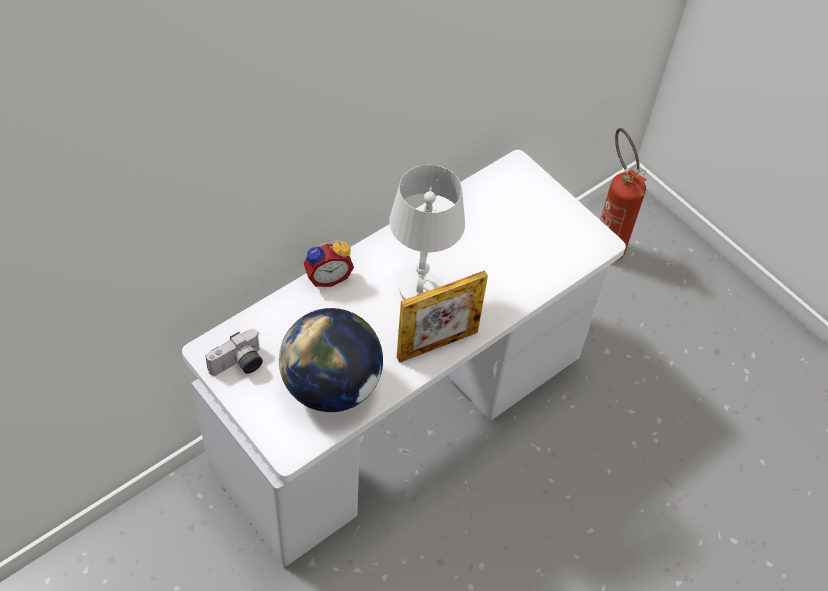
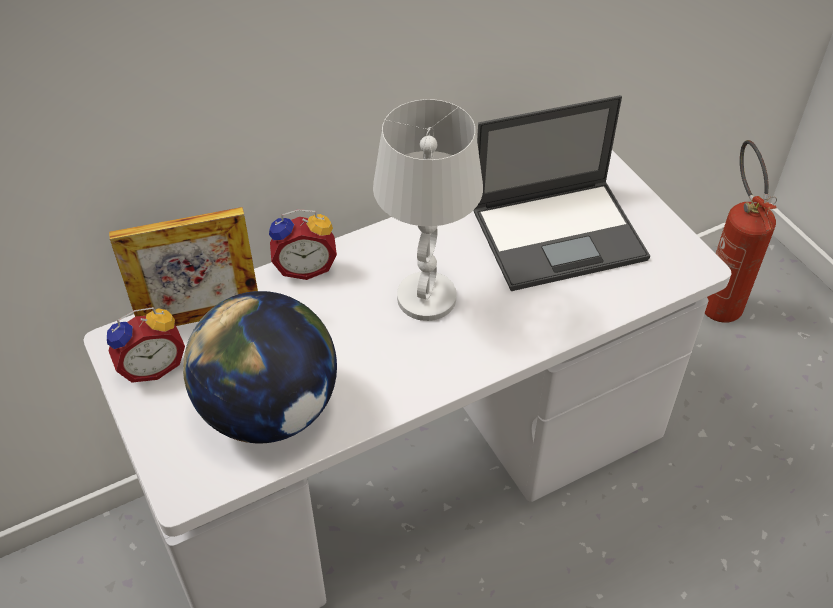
camera: 15 degrees right, 5 degrees down
camera [205,329,263,376] -> alarm clock [107,307,185,383]
picture frame [397,270,488,363] -> picture frame moved to [109,207,258,326]
none -> laptop [473,95,650,291]

